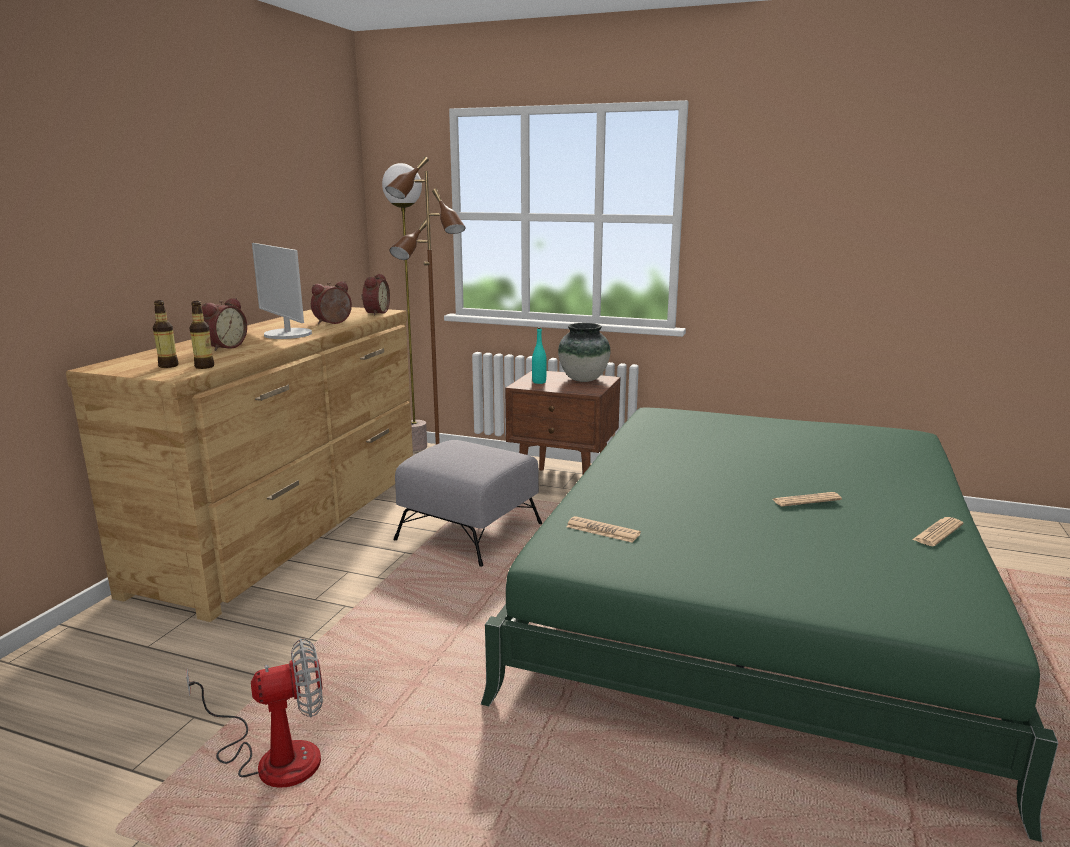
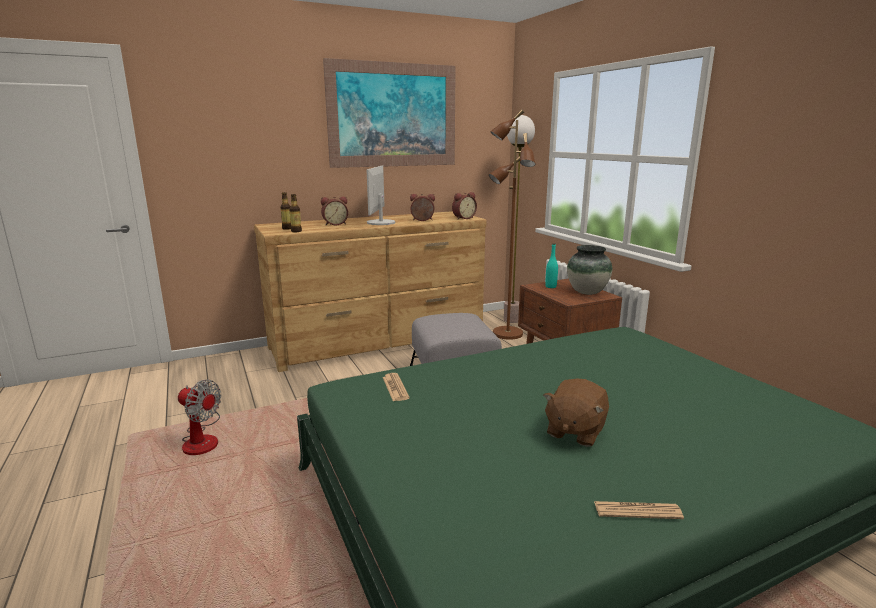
camera: 45 degrees right, 0 degrees up
newspaper [772,492,842,507] -> brown plush toy [543,379,609,447]
none -> picture [323,58,456,168]

